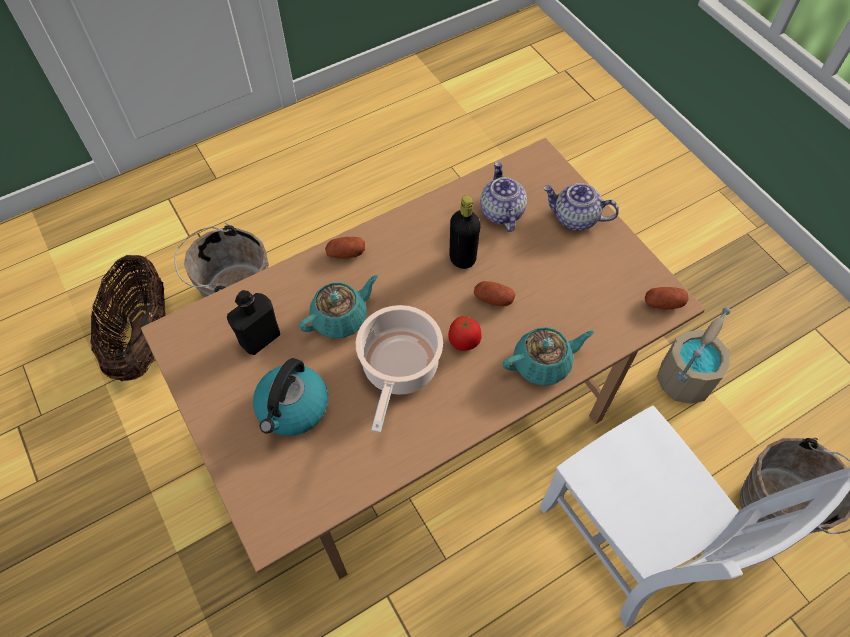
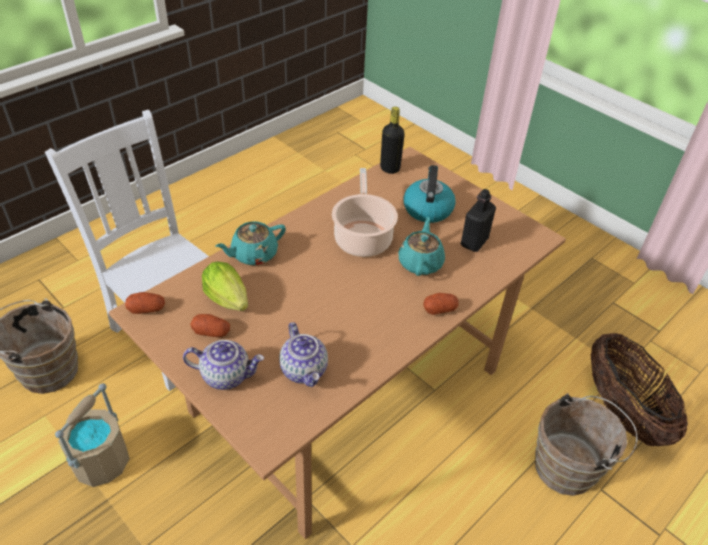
camera: 165 degrees right, 15 degrees down
turquoise teapot [299,275,378,338] -> turquoise teapot turned 150 degrees clockwise [398,217,445,276]
tomato [448,316,481,351] -> none
black bottle [450,195,481,269] -> black bottle moved to [380,107,405,174]
potato [474,281,516,307] -> potato moved to [190,314,230,337]
none -> lettuce [202,261,248,311]

